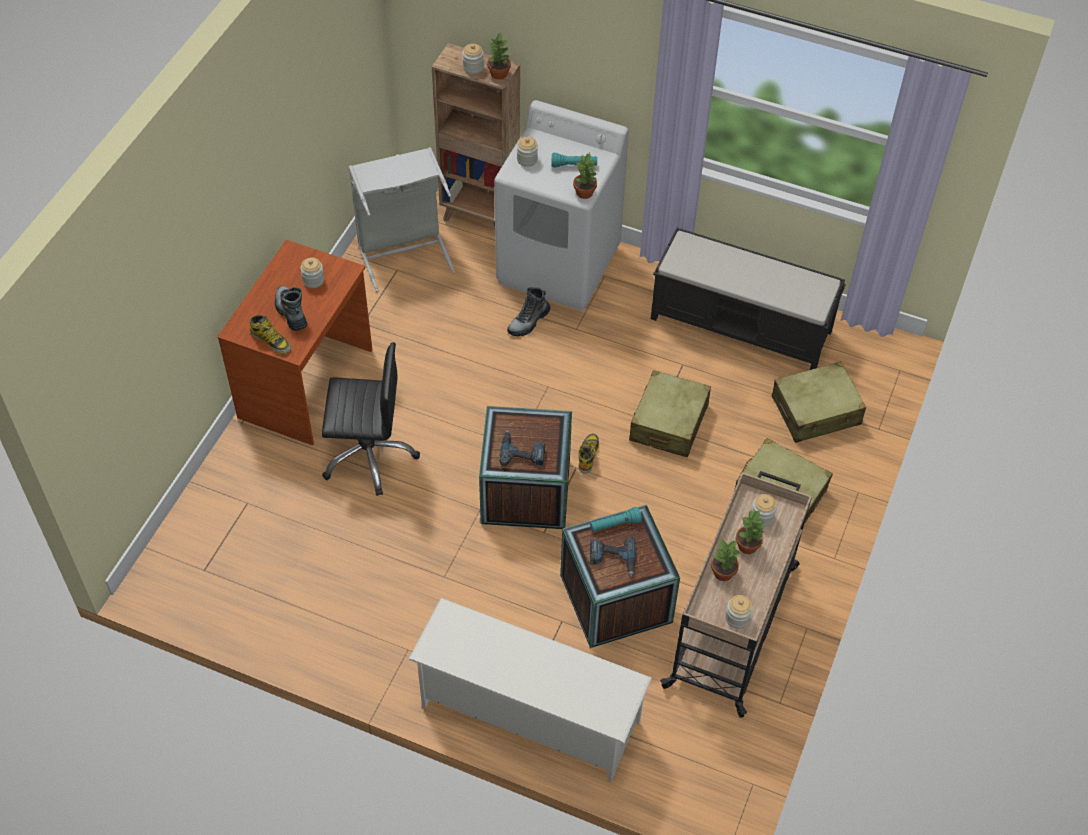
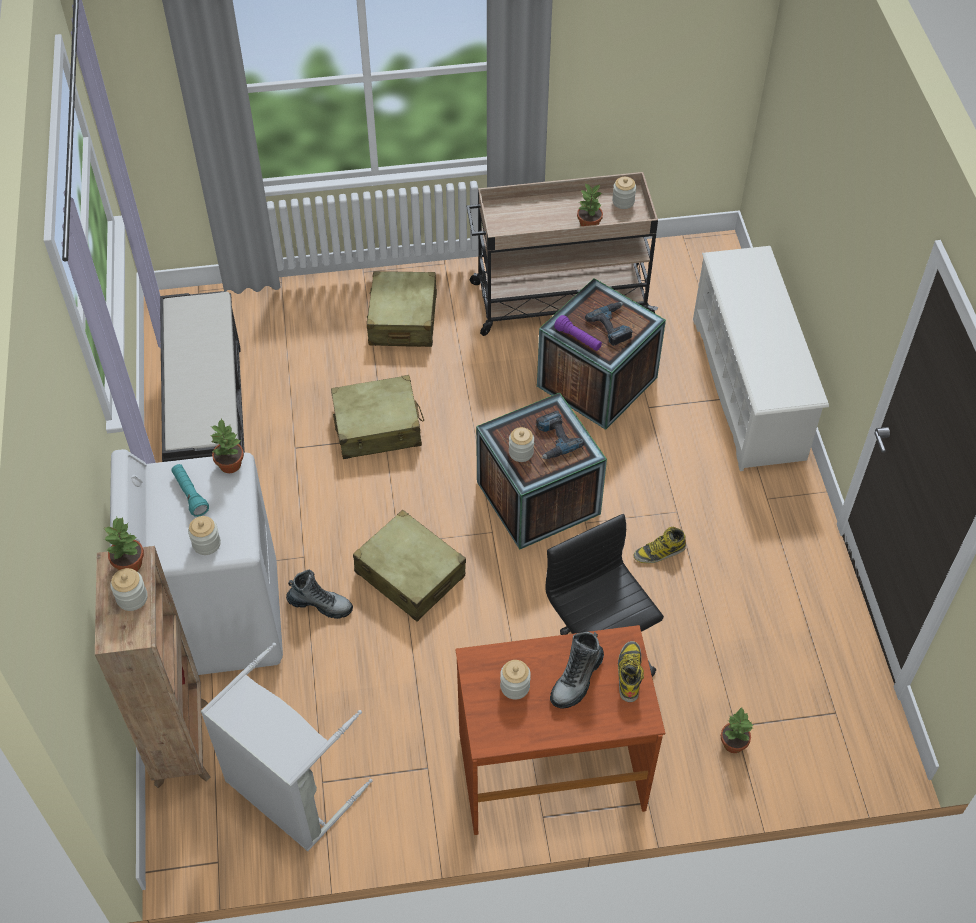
camera: 120 degrees left, 0 degrees up
boot [578,433,599,474] -> boot moved to [633,526,686,563]
turquoise flashlight [590,507,642,532] -> purple flashlight [554,315,602,351]
potted plant [736,509,764,554] -> potted plant moved to [721,707,754,753]
jar [752,494,777,527] -> jar moved to [509,427,534,462]
beige suitcase [772,361,866,443] -> beige suitcase moved to [353,510,466,622]

